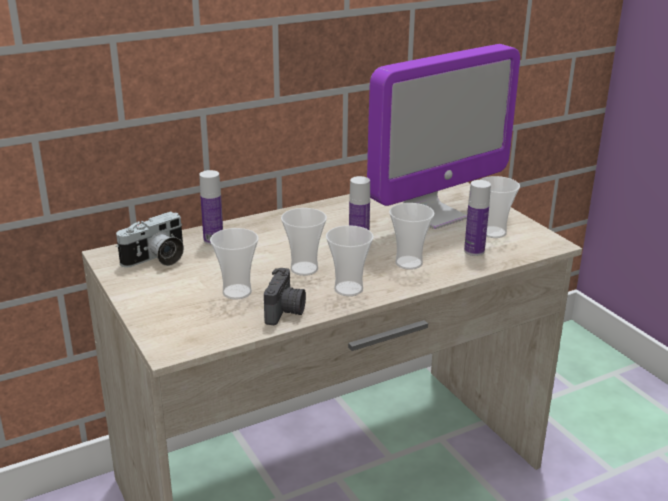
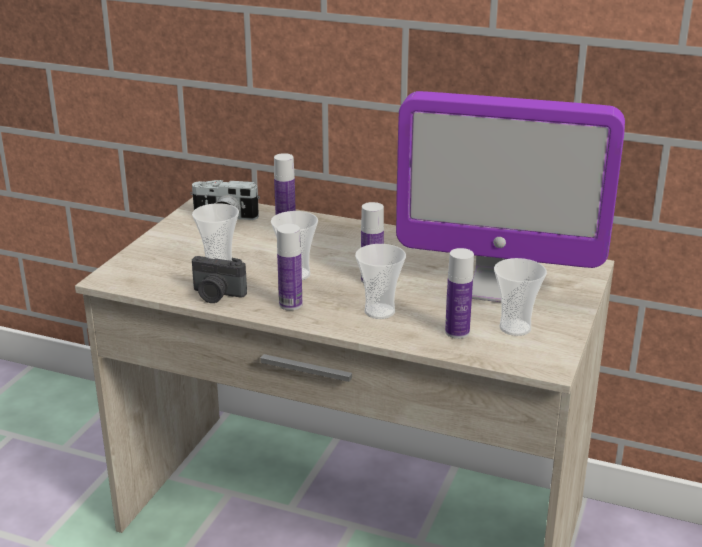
camera: 50 degrees right, 0 degrees up
camera [264,268,306,325] -> camera turned 45 degrees clockwise [192,256,247,303]
cup [326,225,374,296] -> bottle [277,224,302,310]

